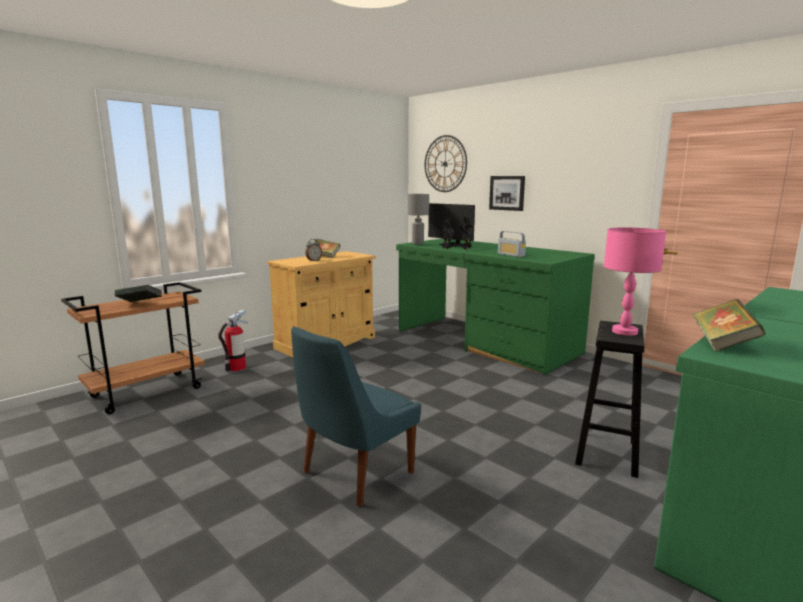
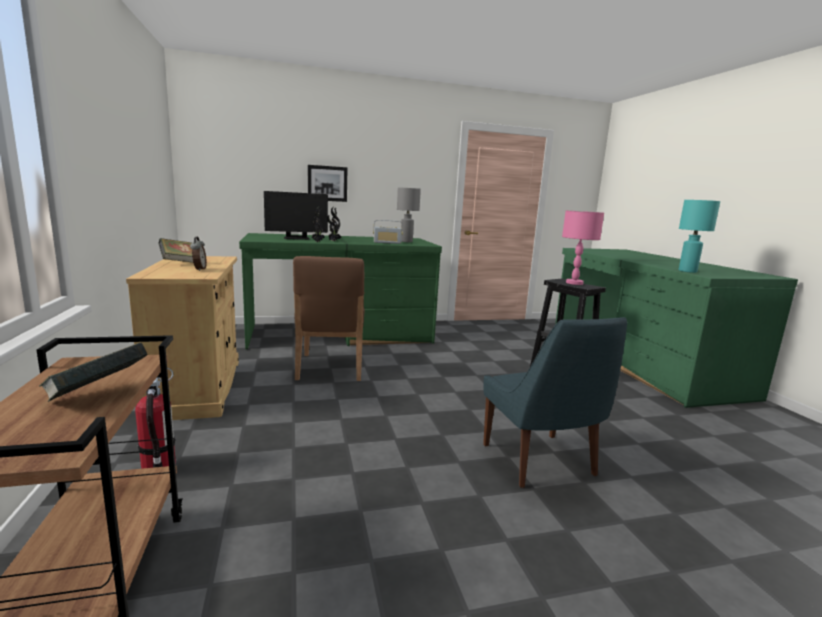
camera: 60 degrees left, 0 degrees up
grey table lamp [408,194,429,245] -> grey table lamp moved to [397,188,421,242]
wall clock [425,135,467,192] -> none
book [692,299,766,352] -> turquoise table lamp [679,200,720,273]
none -> brown chair [293,256,365,381]

